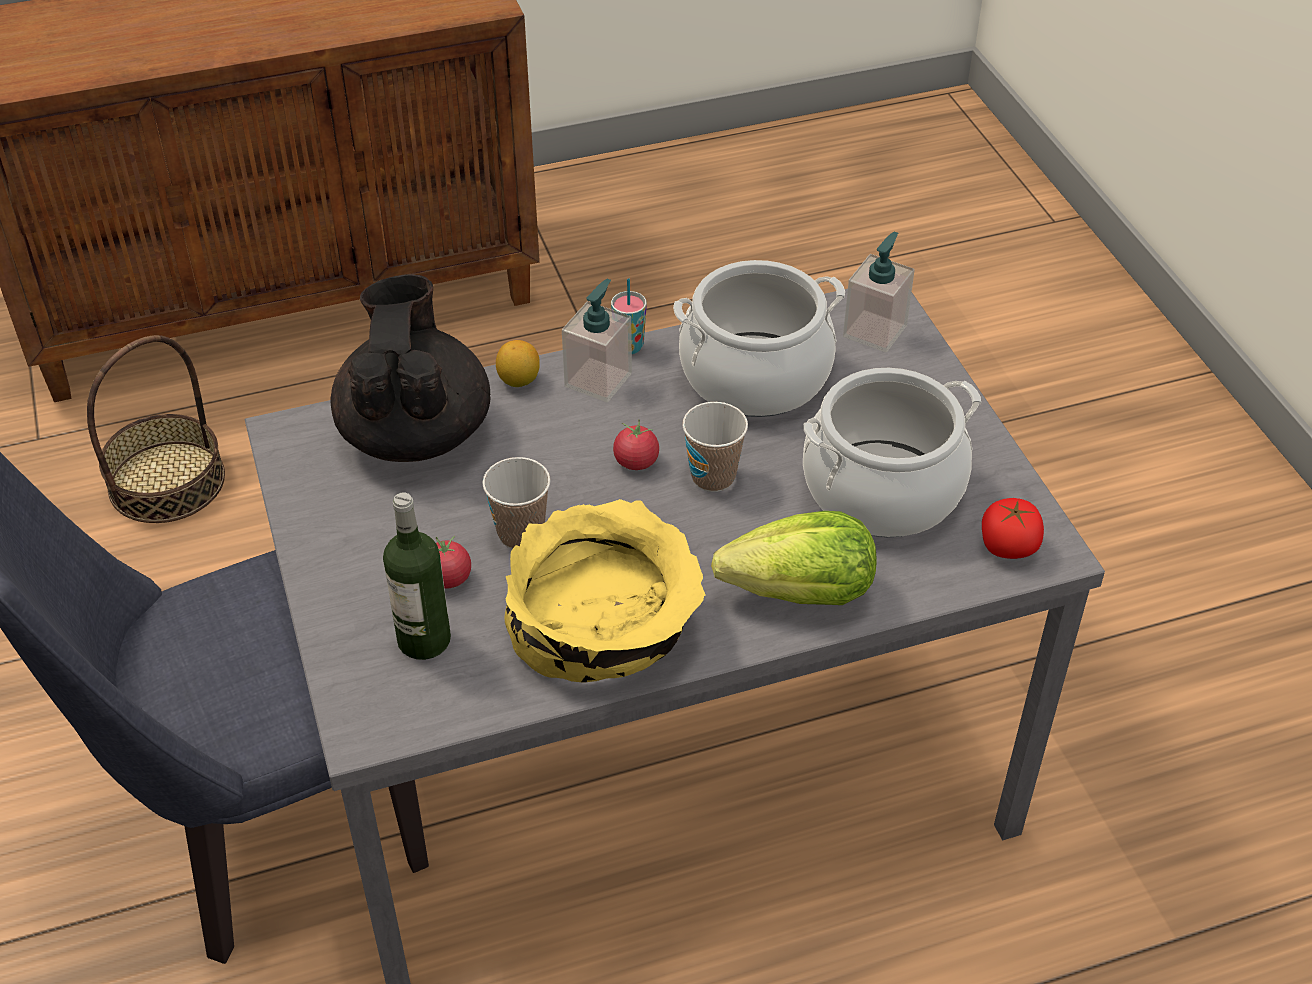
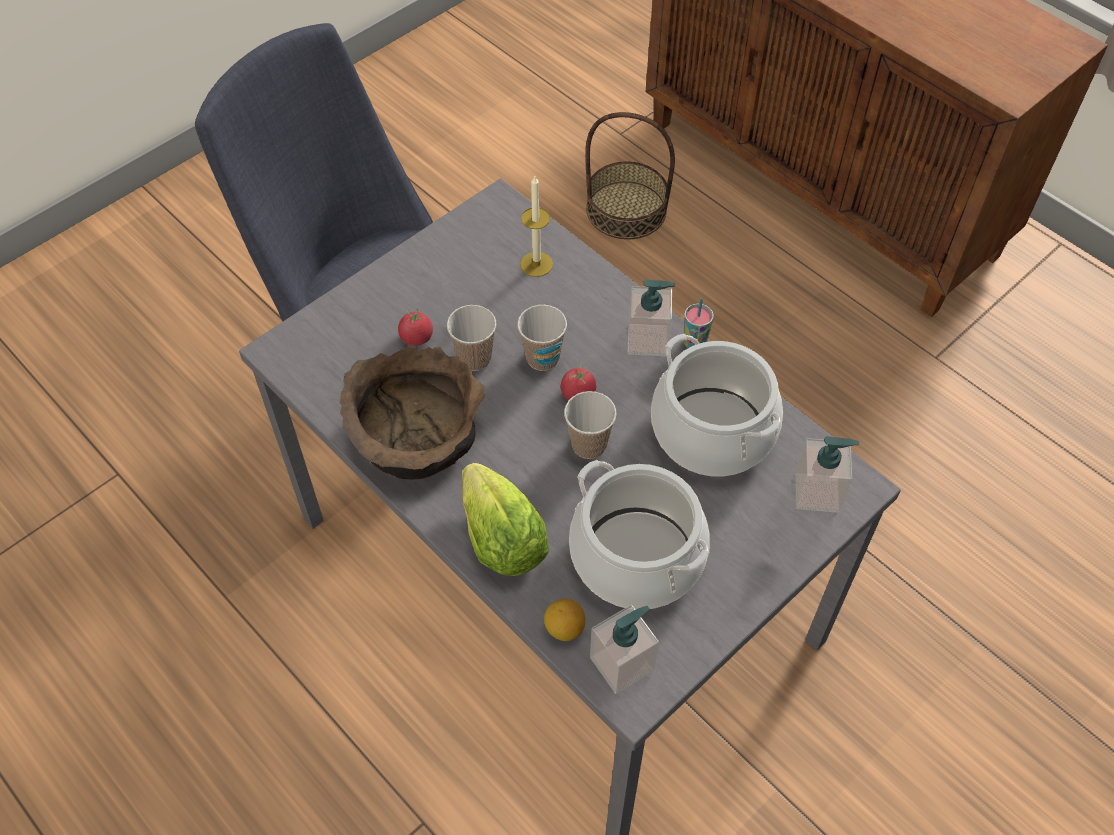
camera: 65 degrees right, 10 degrees up
black teapot [330,274,491,462] -> candle [520,176,553,277]
bottle [383,493,451,660] -> none
lemon [496,340,540,387] -> lemon moved to [544,599,585,641]
yellow bowl [505,499,706,682] -> brown bowl [340,347,485,480]
tomato [982,498,1044,559] -> soap dispenser [590,605,659,694]
none -> cup [517,305,567,371]

